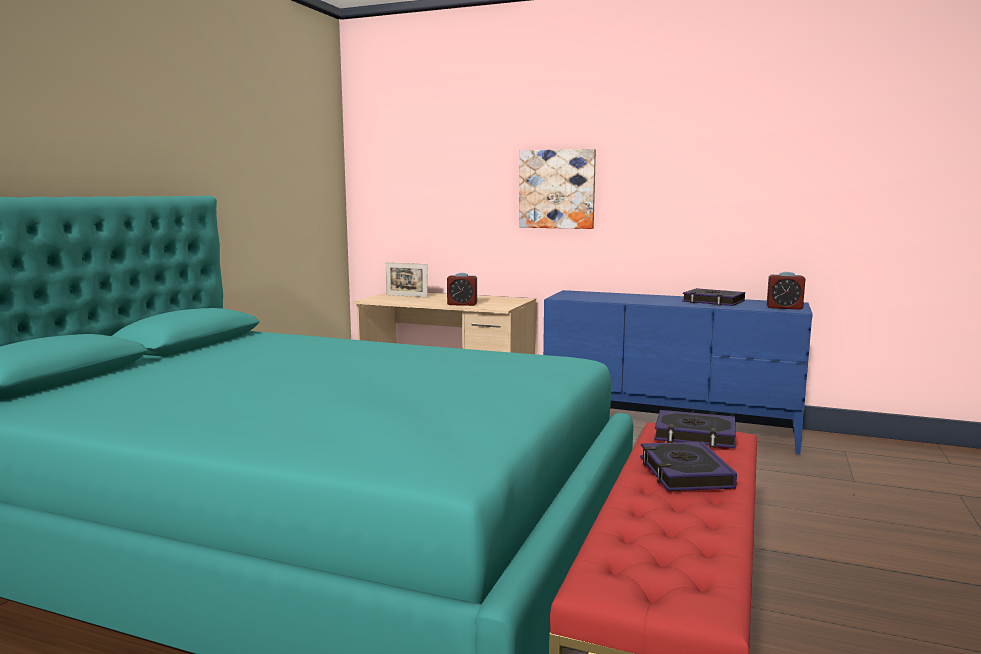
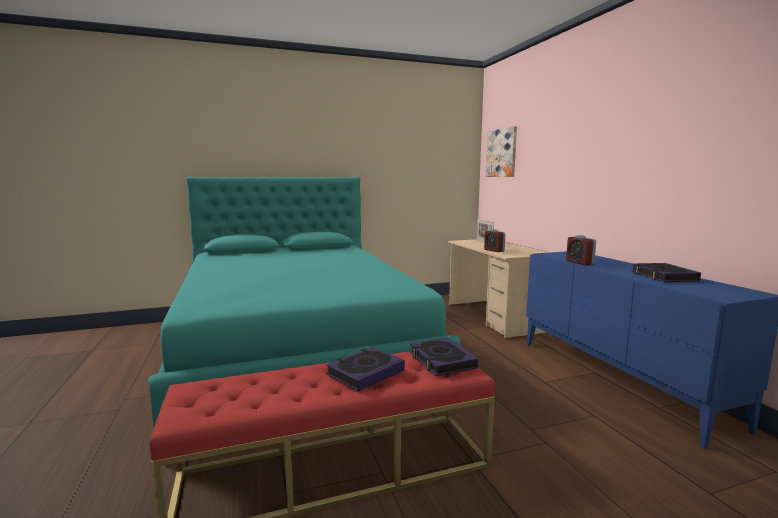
camera: 50 degrees right, 0 degrees up
picture [519,149,596,229] -> picture moved to [486,126,517,177]
alarm clock [767,272,805,310] -> alarm clock moved to [566,235,596,265]

